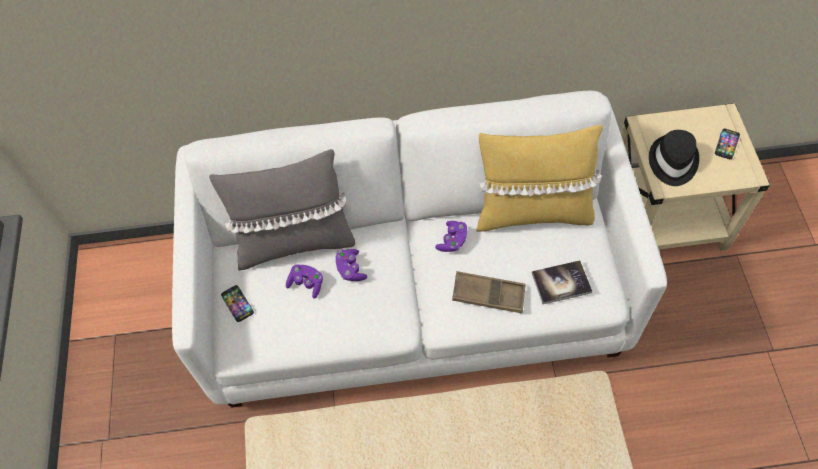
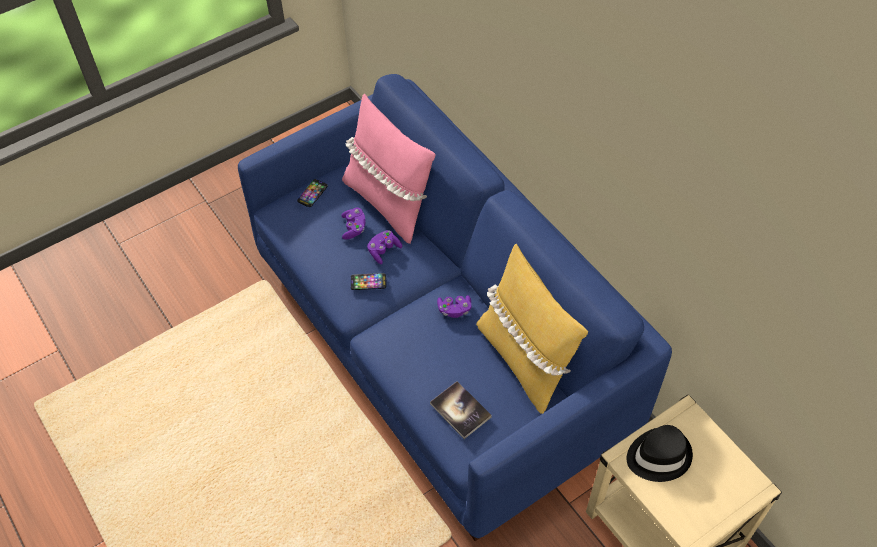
camera: 60 degrees right, 5 degrees down
white sofa [172,91,667,407] -> blue sofa [238,74,672,541]
grey pillow [209,149,355,271] -> pink pillow [342,94,436,244]
brown tray [452,271,526,313] -> none
phone [715,128,740,159] -> phone moved to [351,273,386,290]

